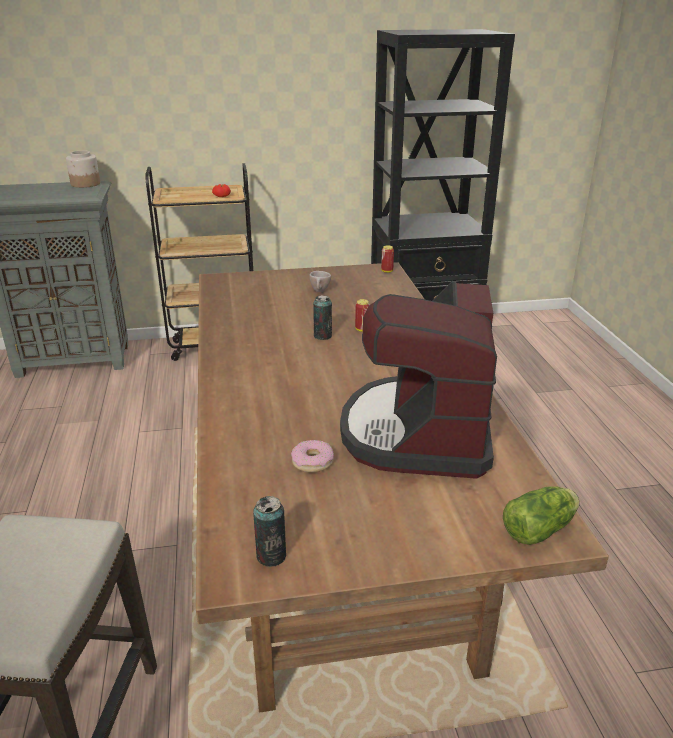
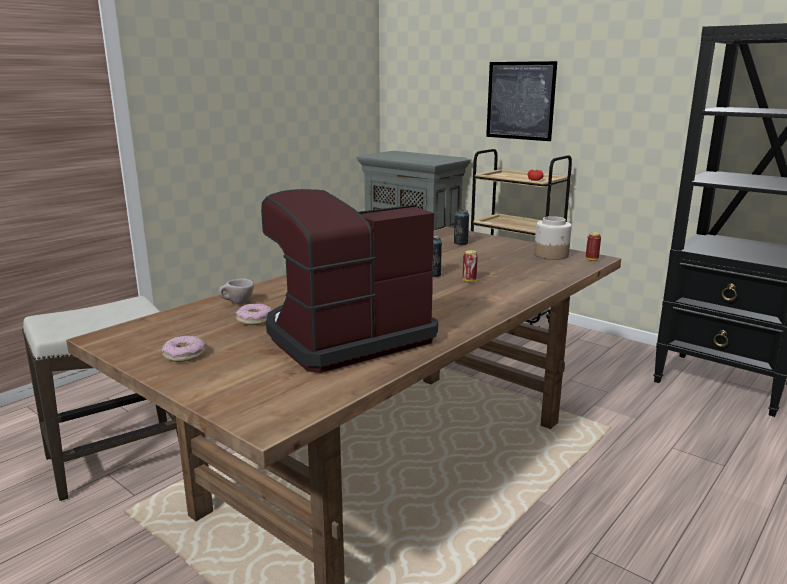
camera: 50 degrees right, 10 degrees down
jar [66,150,100,188] -> jar moved to [534,216,572,260]
can [253,496,286,567] -> can moved to [454,210,469,245]
beige cup [309,271,331,292] -> beige cup moved to [218,278,254,304]
lettuce [503,486,579,545] -> none
none -> donut [162,336,206,362]
none -> picture [486,61,557,141]

